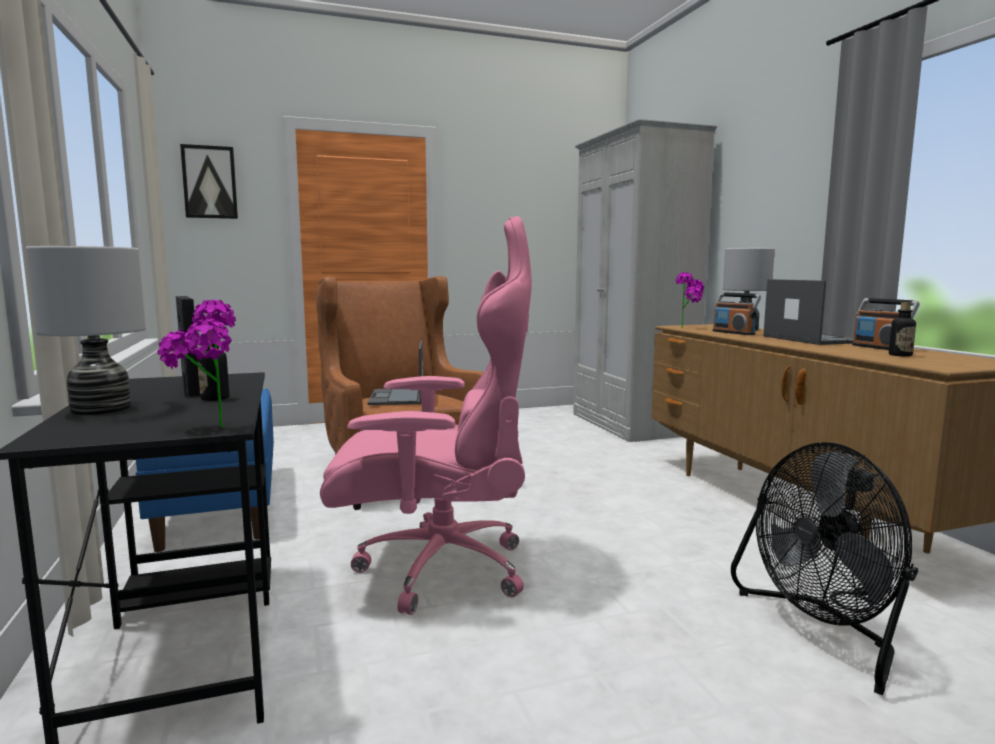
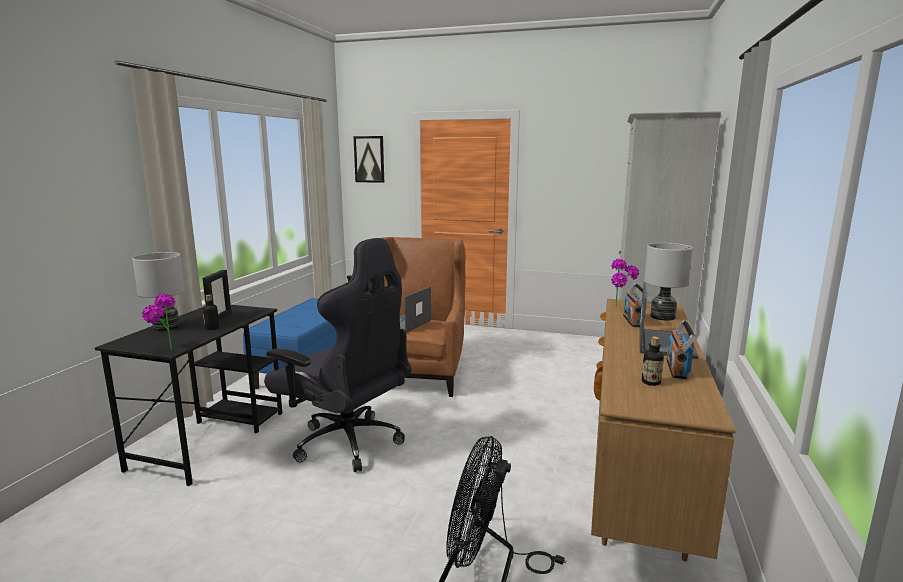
camera: 35 degrees right, 5 degrees up
pink office chair [320,216,532,615] -> black office chair [264,238,411,472]

